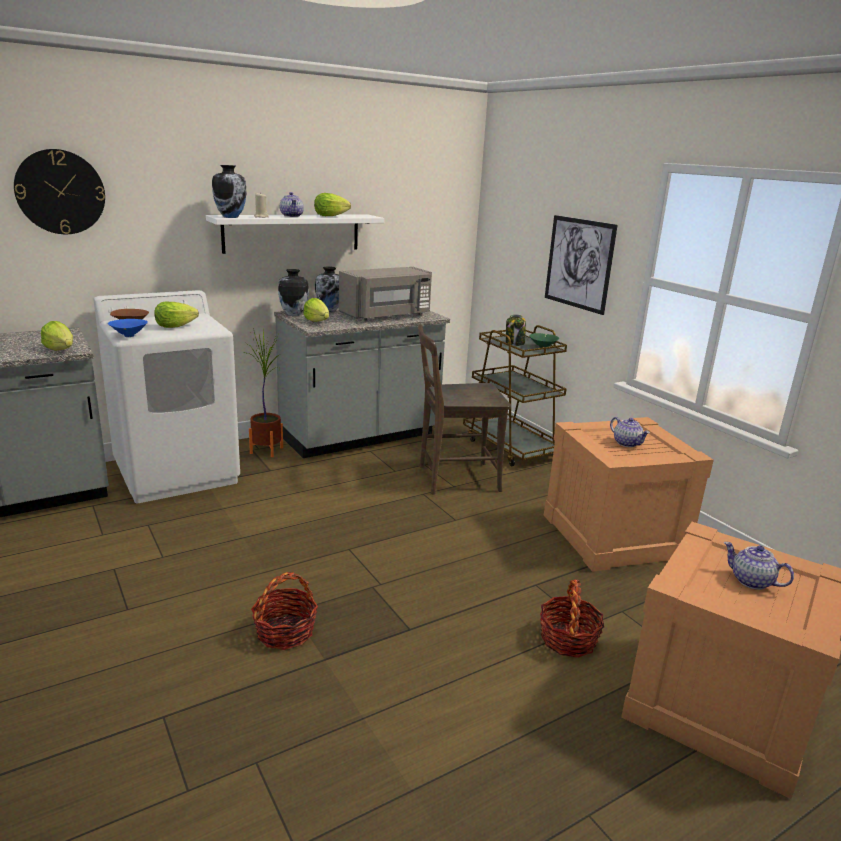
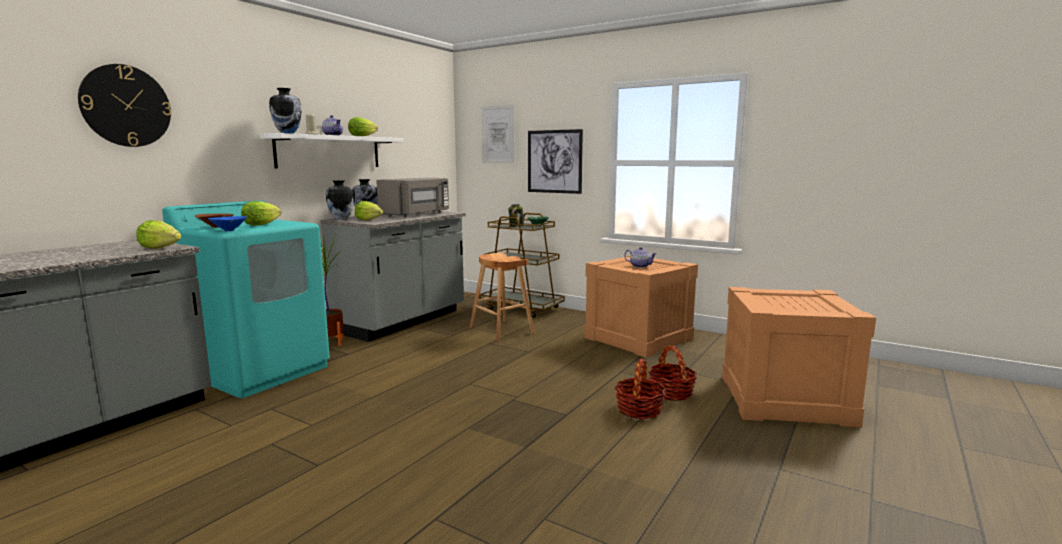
camera: 25 degrees left, 10 degrees down
white washing machine [93,290,240,503] -> turquoise washing machine [162,200,330,398]
basket [251,572,318,650] -> basket moved to [615,359,666,419]
brown chair [418,324,511,494] -> brown stool [469,253,535,342]
teapot [724,542,794,590] -> none
none -> picture [482,105,515,163]

